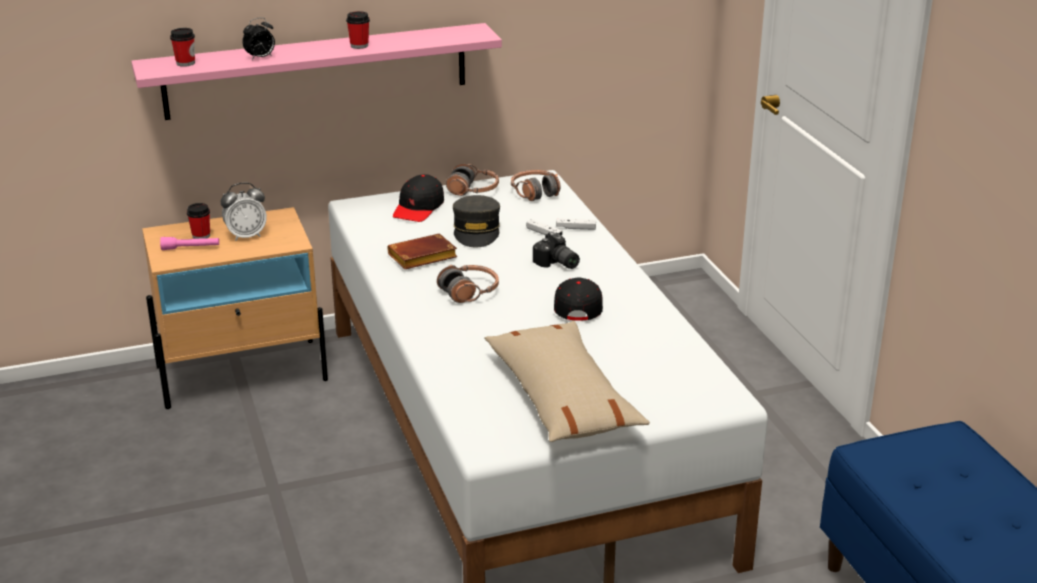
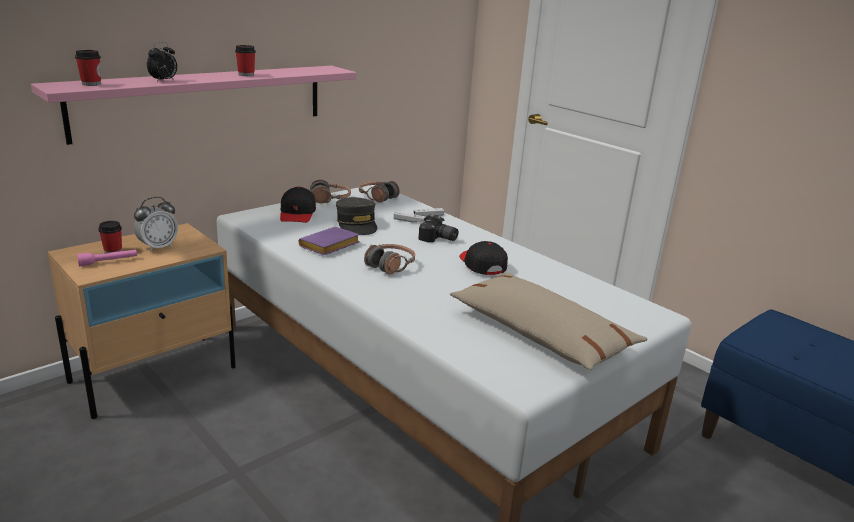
camera: 25 degrees left, 5 degrees down
brown book [387,234,457,269] -> purple book [299,227,360,255]

